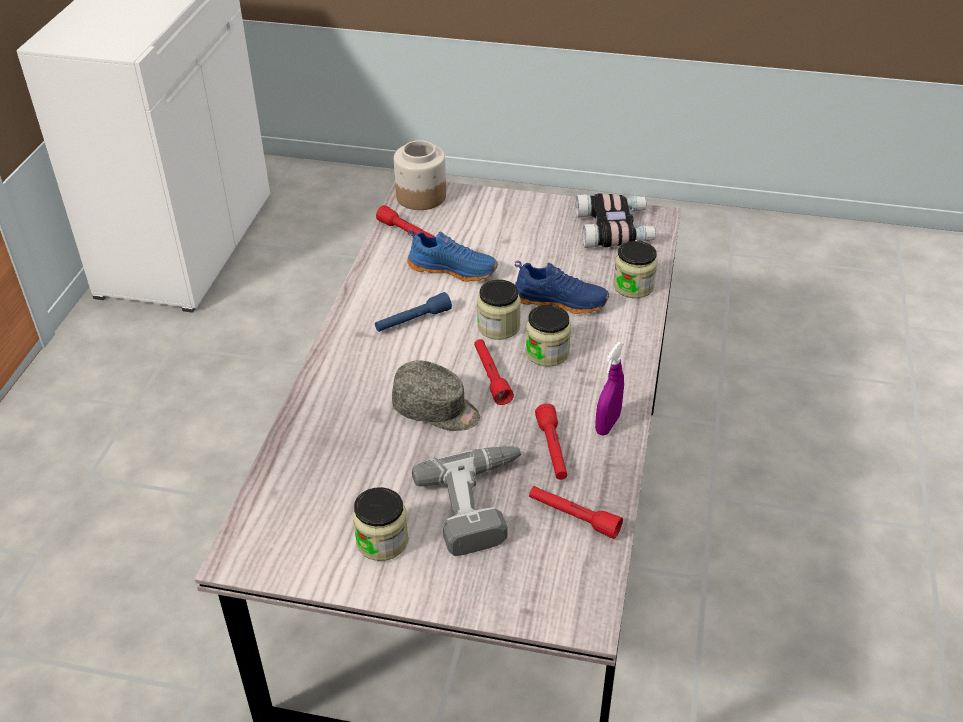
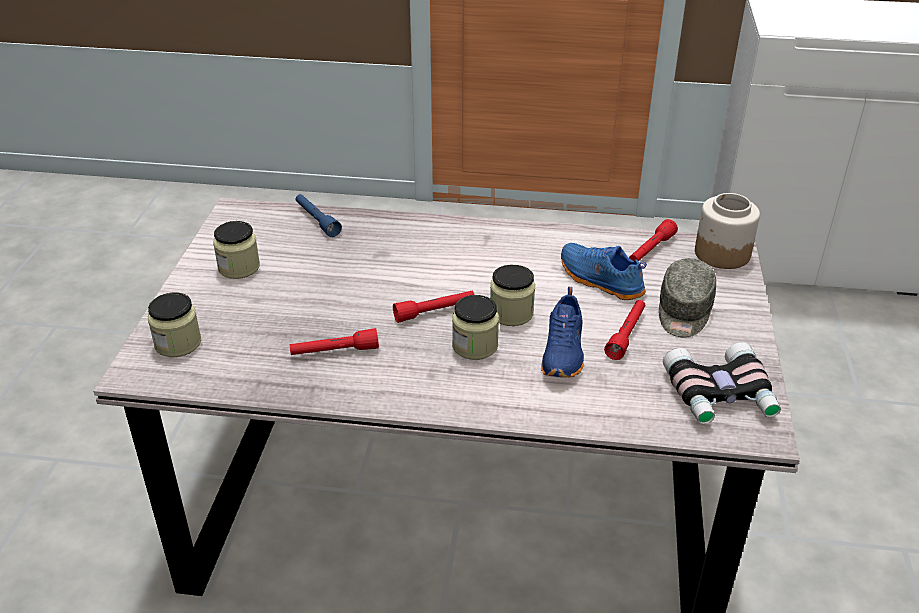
camera: 85 degrees right, 5 degrees down
blue flashlight [375,292,452,332] -> blue flashlight moved to [295,194,342,237]
grey cap [392,361,480,431] -> grey cap moved to [659,258,716,338]
blue shoe [407,229,498,282] -> blue shoe turned 120 degrees clockwise [561,243,647,300]
power drill [412,446,523,556] -> none
red flashlight [529,486,623,539] -> red flashlight moved to [604,300,645,360]
purple spray bottle [595,342,624,435] -> none
jar [613,241,657,298] -> jar moved to [148,293,201,357]

